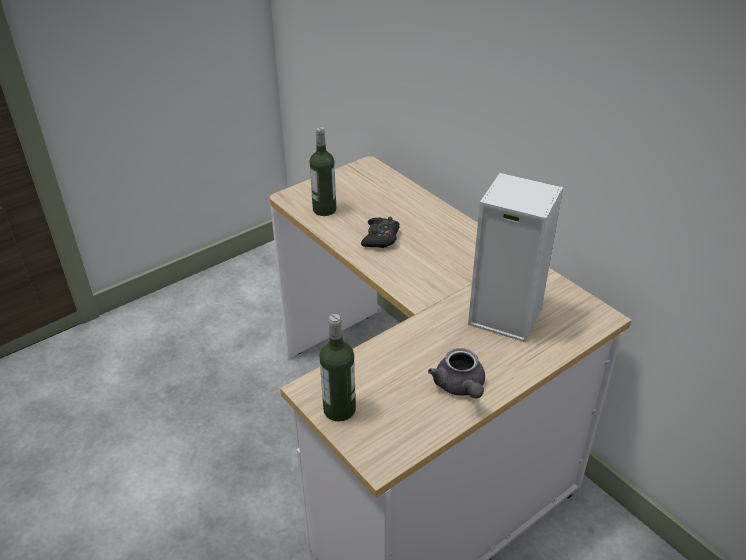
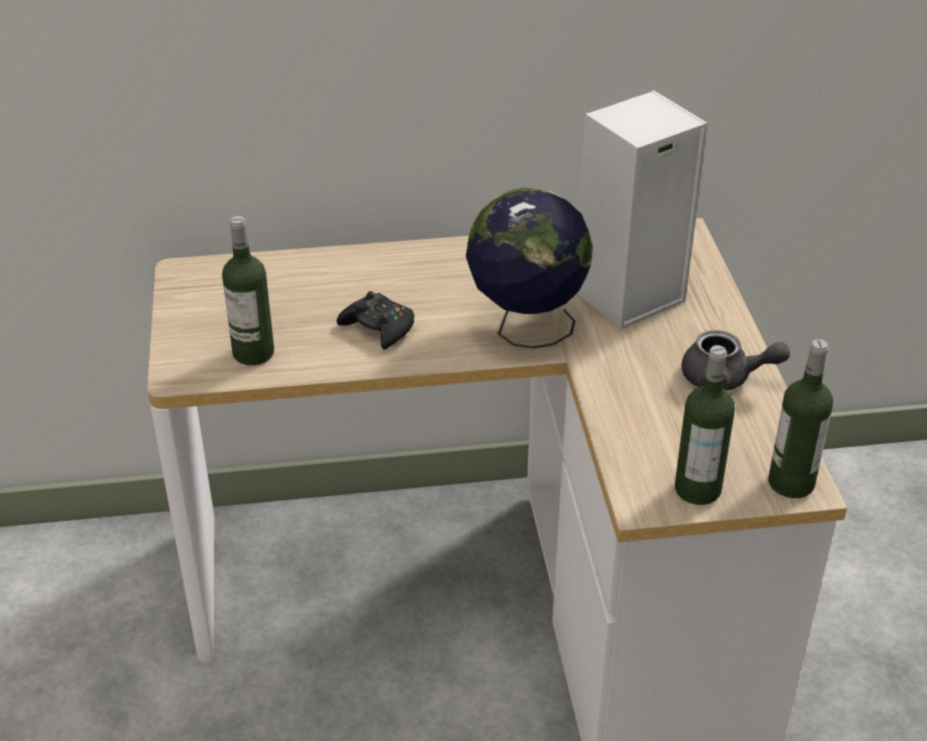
camera: 60 degrees left, 0 degrees up
none -> globe [466,187,593,348]
none -> bottle [768,339,833,498]

